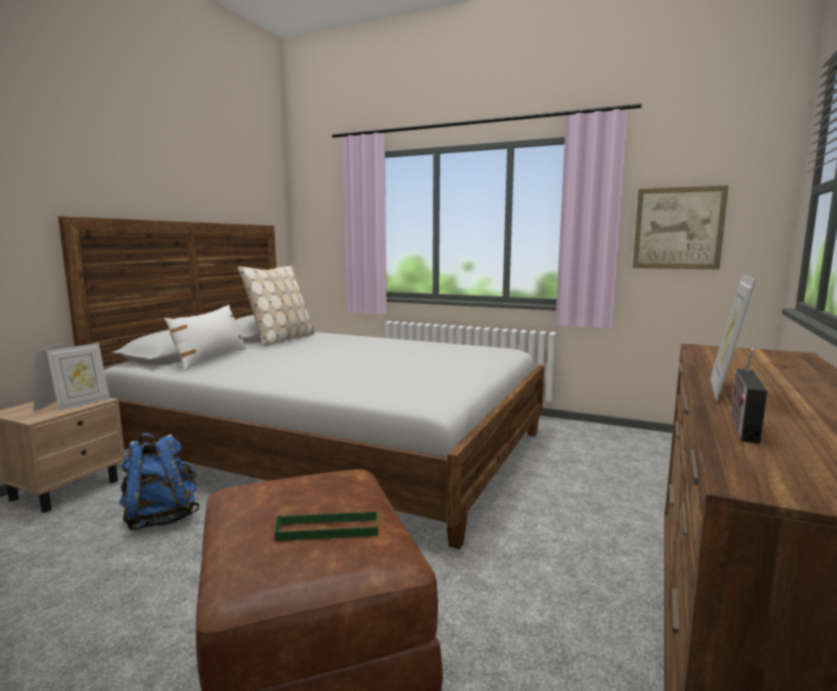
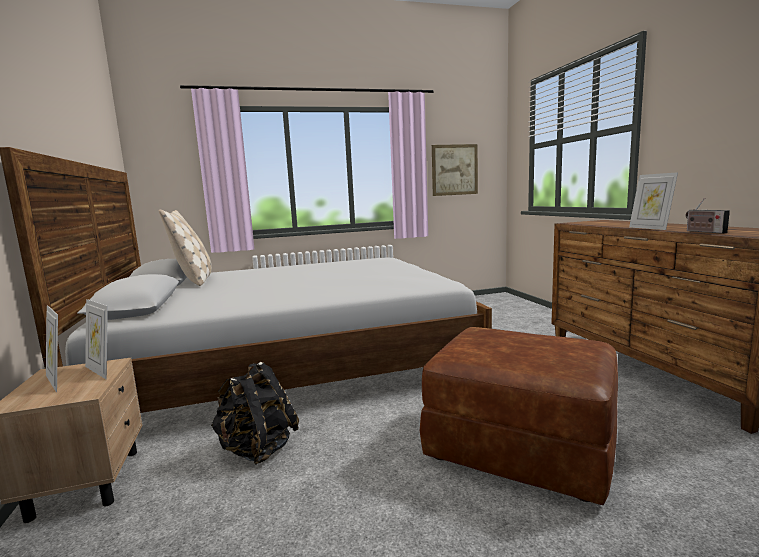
camera: 40 degrees left, 0 degrees up
picture frame [46,343,110,411] -> picture frame turned 135 degrees clockwise [85,299,108,379]
blue backpack [119,433,199,530] -> black backpack [211,362,299,465]
white pillow [164,305,247,371] -> none
green tray [274,510,378,541] -> none

